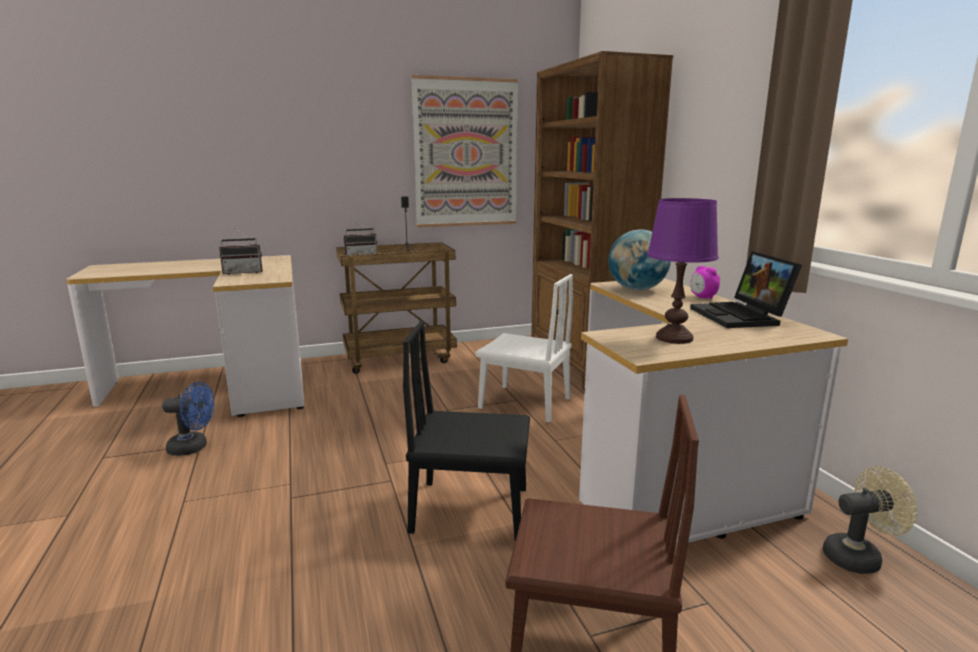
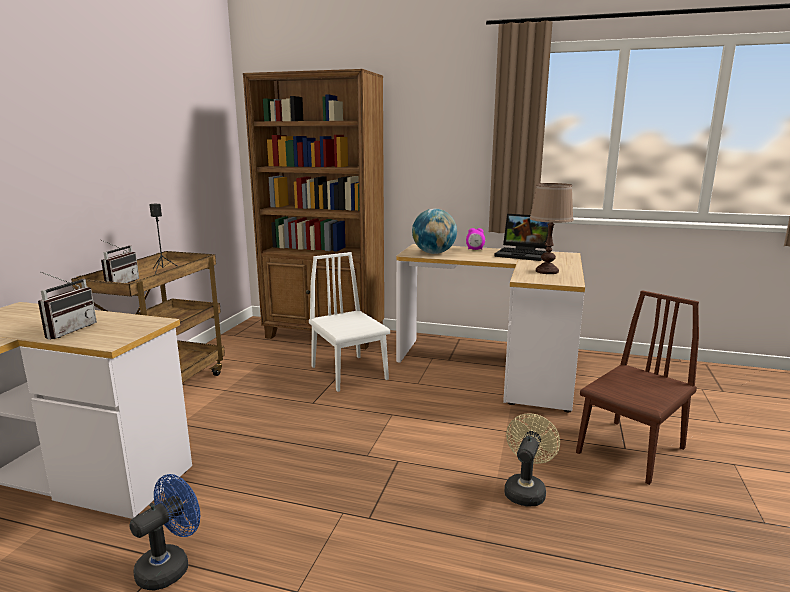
camera: 55 degrees left, 0 degrees up
black chair [403,321,530,541] -> none
picture [411,75,518,228] -> none
white chair [476,274,573,423] -> white chair turned 90 degrees counterclockwise [309,252,390,392]
purple table lamp [647,198,718,344] -> brown table lamp [530,183,574,274]
beige fan [823,467,917,574] -> beige fan moved to [504,413,560,506]

